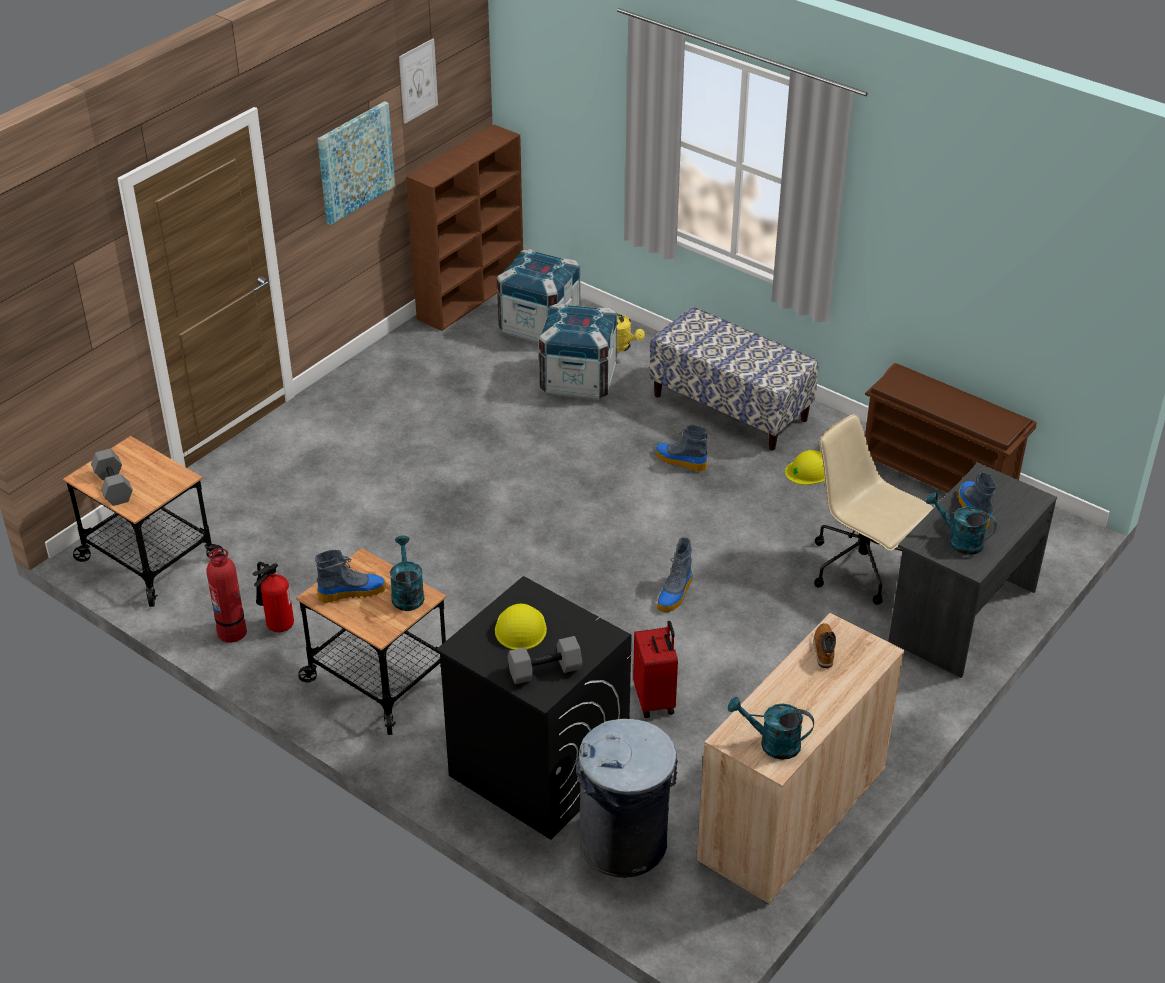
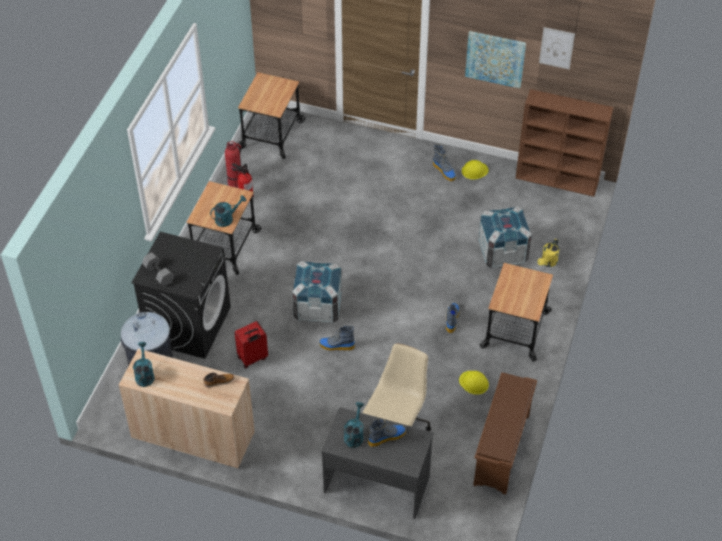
camera: 70 degrees right, 10 degrees up
grey dumbbell [91,449,133,506] -> none
boot [315,550,386,603] -> boot moved to [433,144,456,181]
yellow hard hat [495,604,547,650] -> yellow hard hat moved to [462,160,489,179]
crate [497,249,580,343] -> crate moved to [292,261,342,324]
bench [649,307,819,450] -> cart [480,263,553,362]

